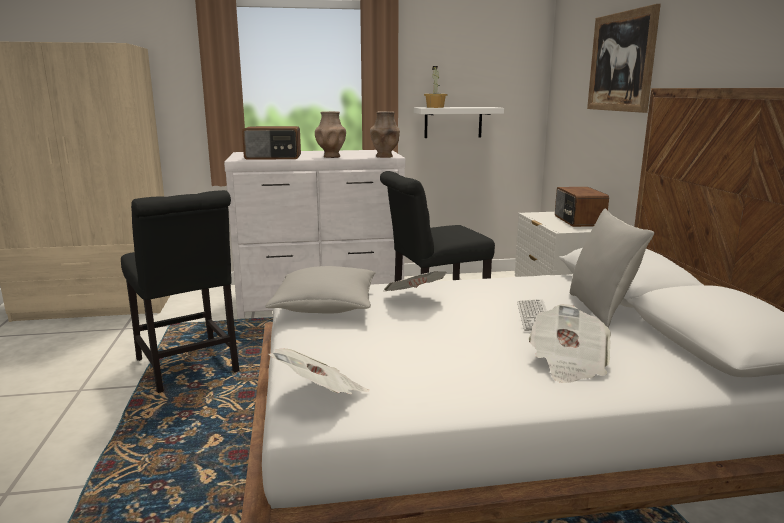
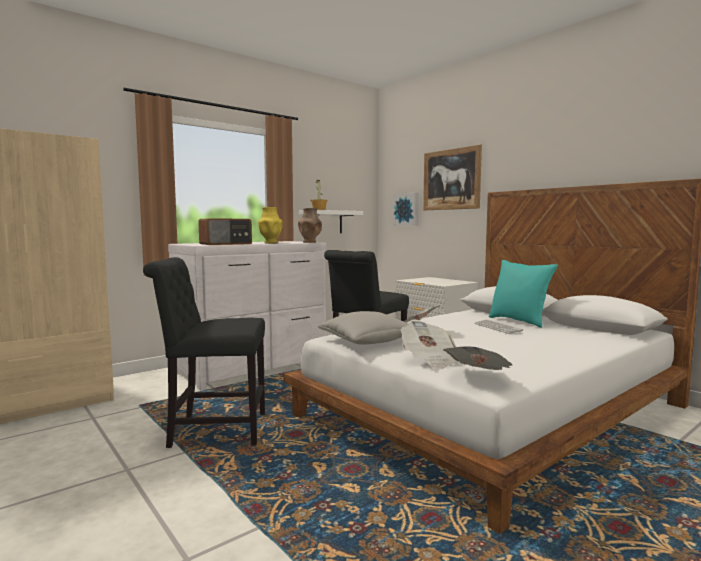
camera: 30 degrees left, 10 degrees down
black chair [121,190,239,393] -> black chair turned 150 degrees clockwise [143,257,265,448]
brown vase [315,111,346,158] -> yellow vase [258,207,283,243]
newspaper [528,304,611,383] -> newspaper moved to [401,320,457,370]
radio [555,187,609,227] -> none
grey pillow [570,208,654,328] -> turquoise pillow [489,260,558,328]
none -> picture [392,193,419,226]

